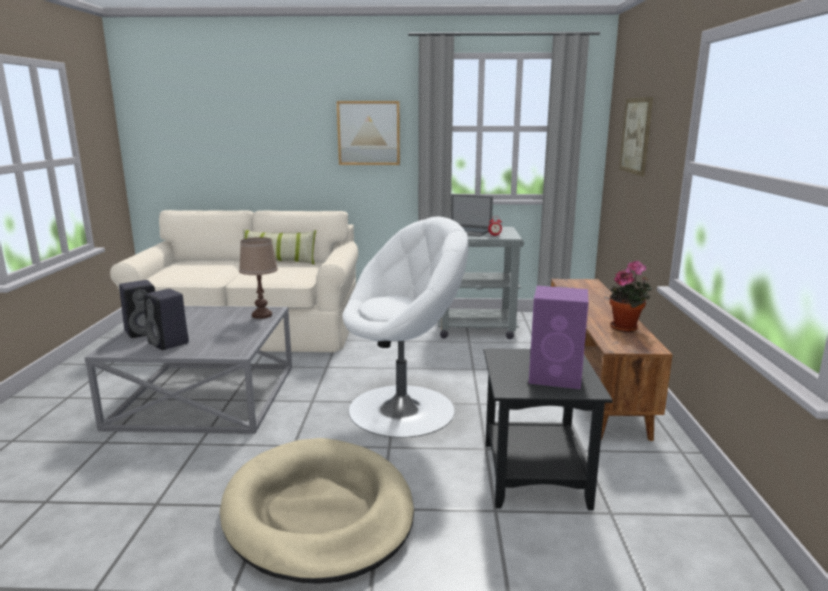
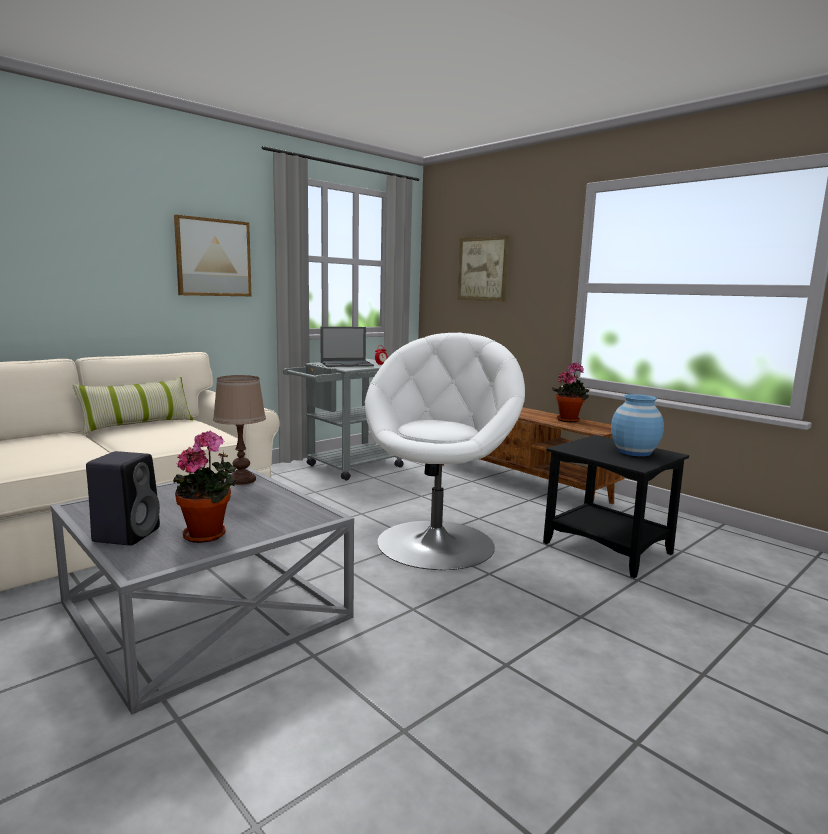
camera: 45 degrees left, 5 degrees down
black speaker [144,289,189,350] -> potted plant [173,431,237,543]
beige dog bed [220,438,414,584] -> none
purple speaker [529,286,589,389] -> blue vase [611,394,664,456]

